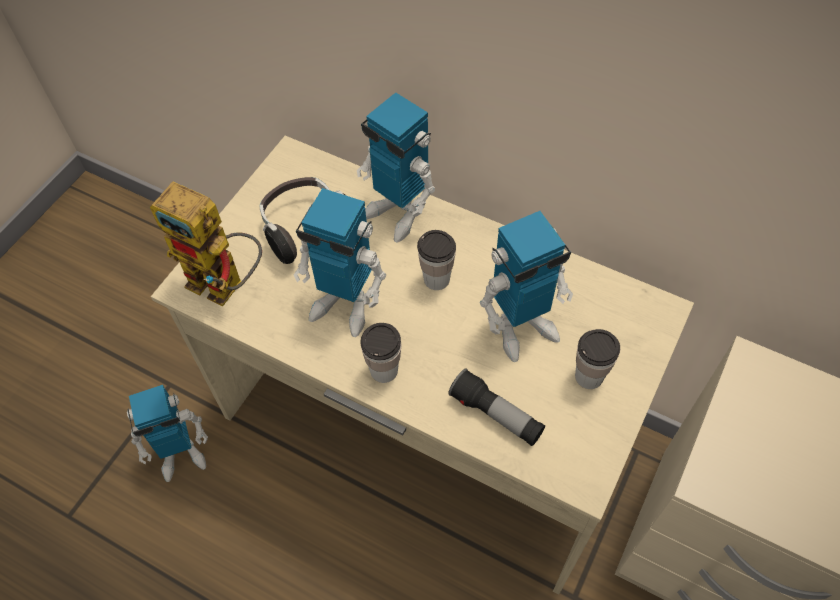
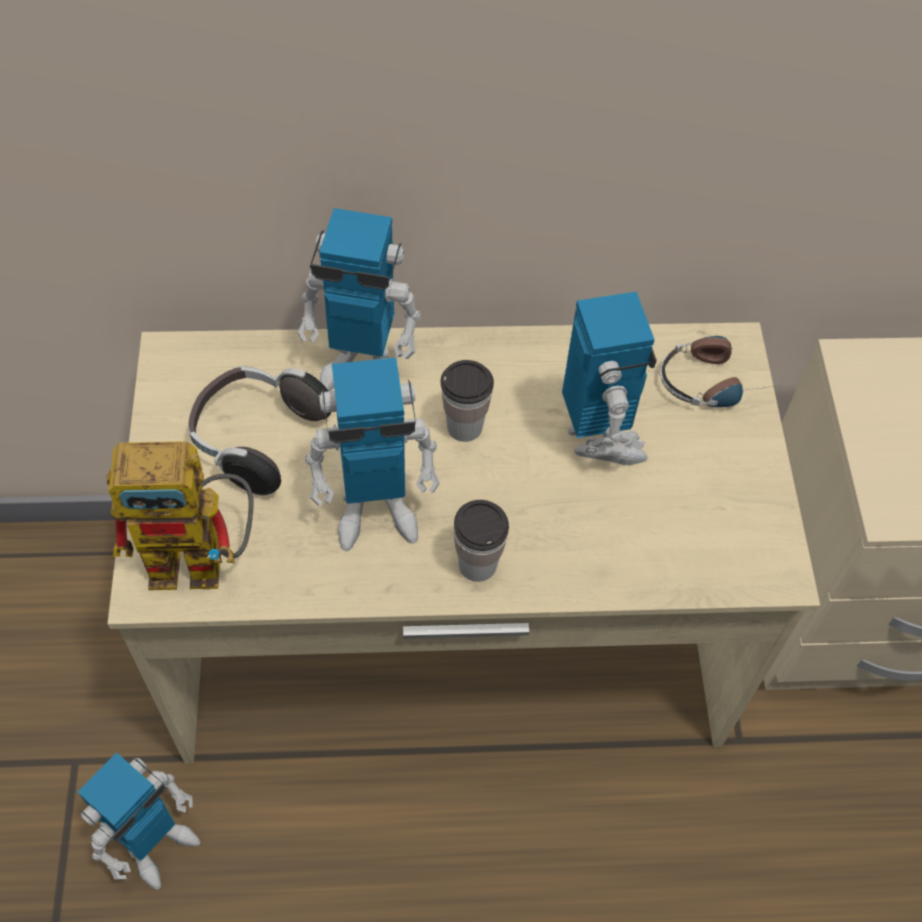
camera: 35 degrees left, 0 degrees up
flashlight [448,368,545,446] -> none
toy robot [480,211,573,362] -> toy robot turned 45 degrees counterclockwise [562,291,657,465]
cup [575,329,620,389] -> none
none -> headphones [660,336,775,407]

